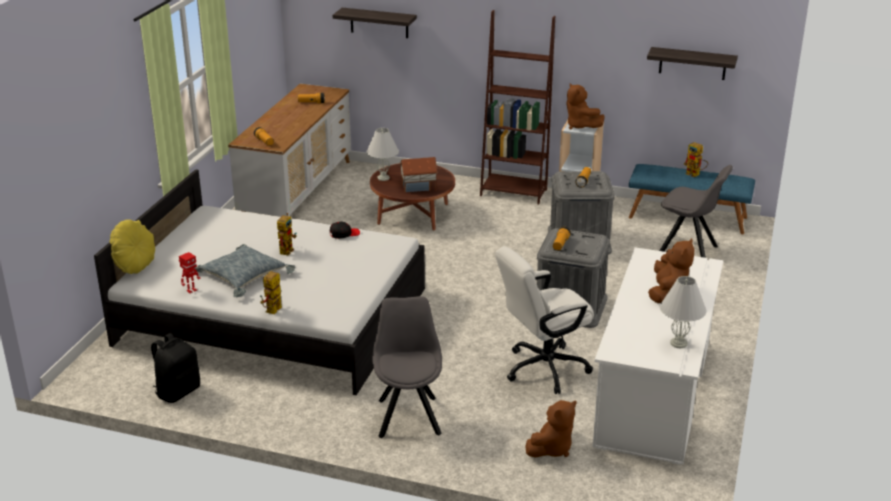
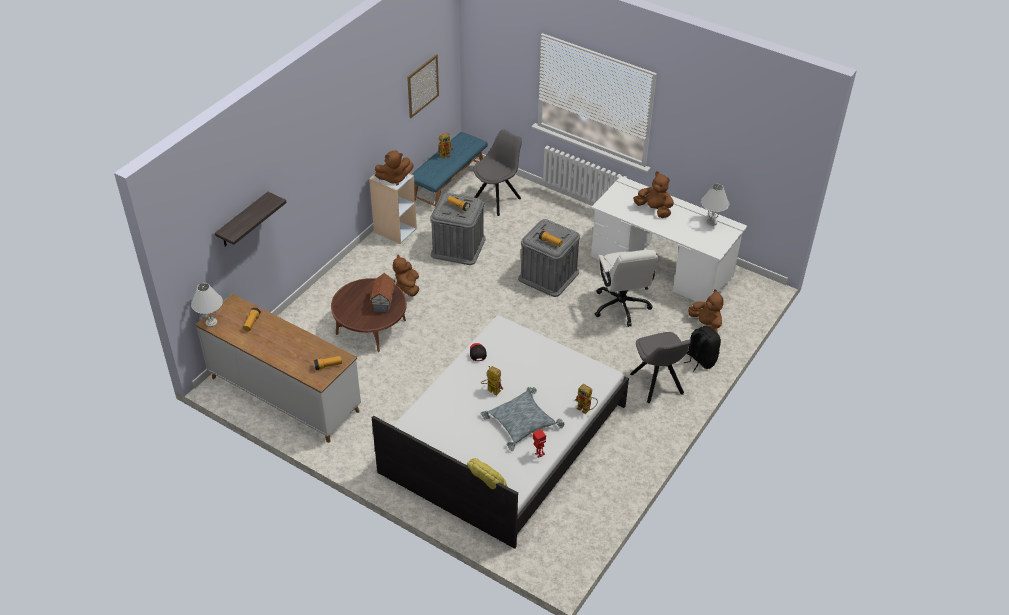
camera: 75 degrees left, 15 degrees up
black backpack [151,333,200,403] -> black backpack moved to [683,326,721,371]
white table lamp [367,128,399,181] -> white table lamp moved to [191,283,223,327]
grey chair [372,296,442,438] -> grey chair turned 120 degrees counterclockwise [630,332,691,403]
brown bookcase [480,10,555,204] -> none
shelf [647,47,738,80] -> picture [407,54,439,118]
none -> brown plush toy [393,254,419,297]

